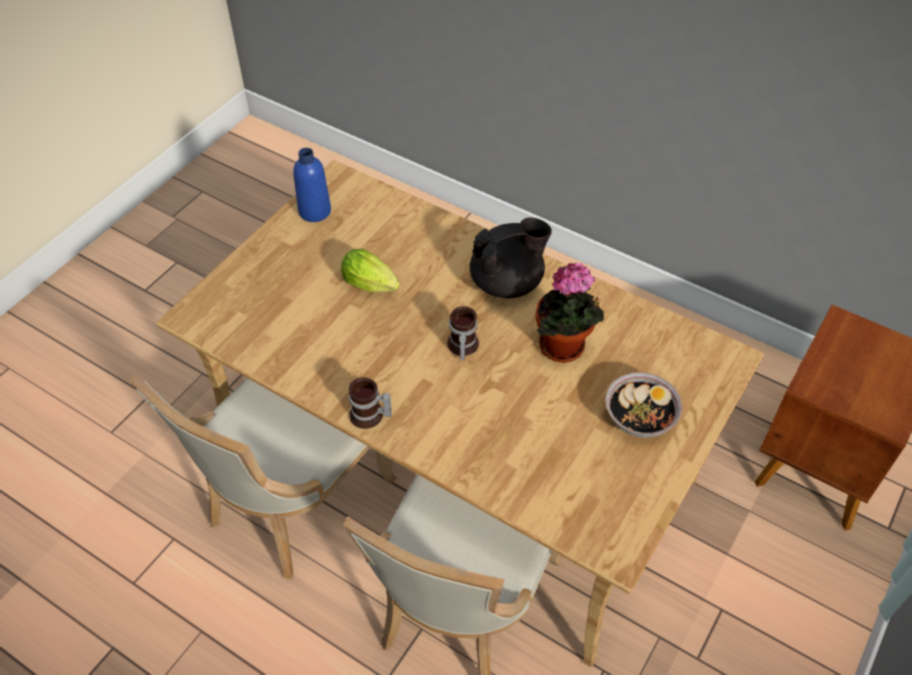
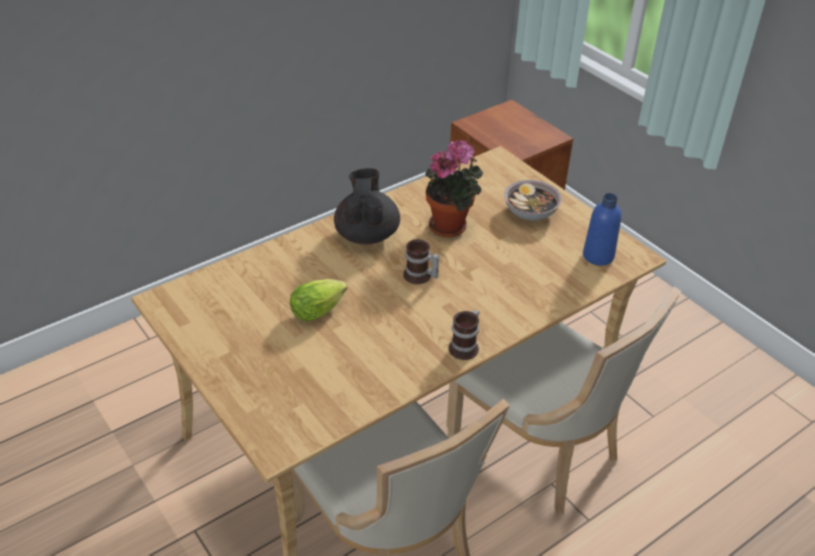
camera: 70 degrees left, 10 degrees down
blue bottle [293,148,331,222] -> blue bottle moved to [583,193,621,266]

